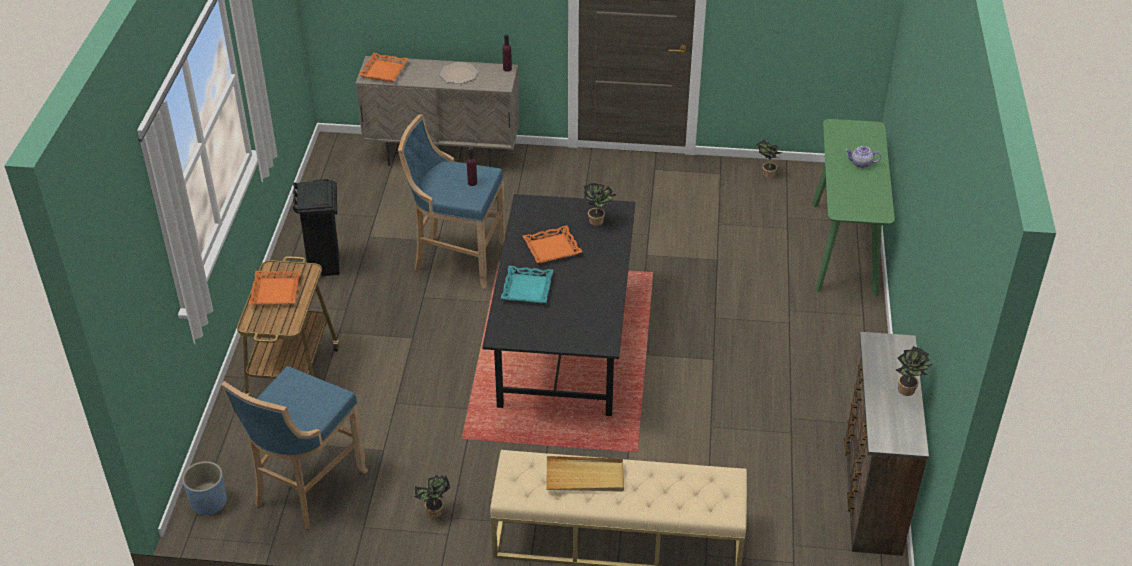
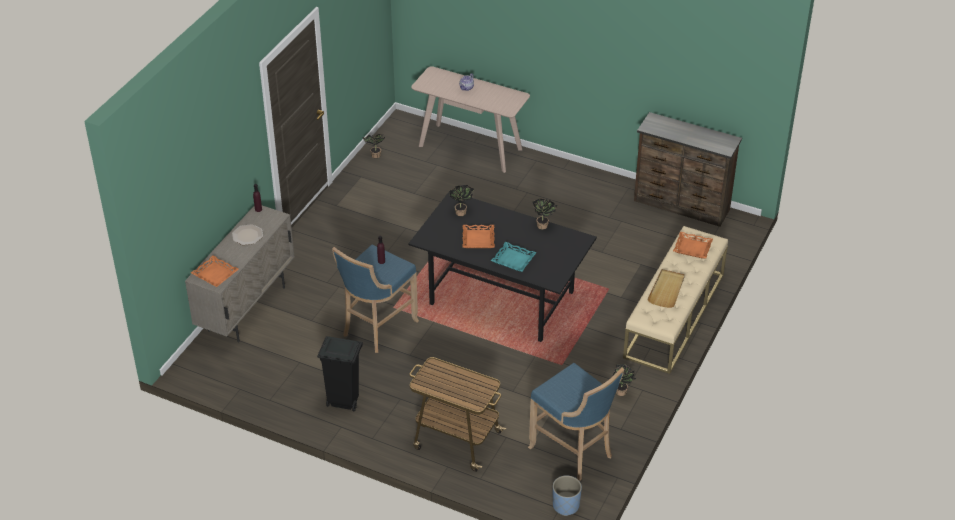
camera: 70 degrees left, 0 degrees up
orange tray [249,270,301,305] -> orange tray moved to [673,232,713,259]
green console table [812,119,895,296] -> beige console table [411,66,530,173]
potted plant [896,346,932,396] -> potted plant moved to [533,198,557,230]

